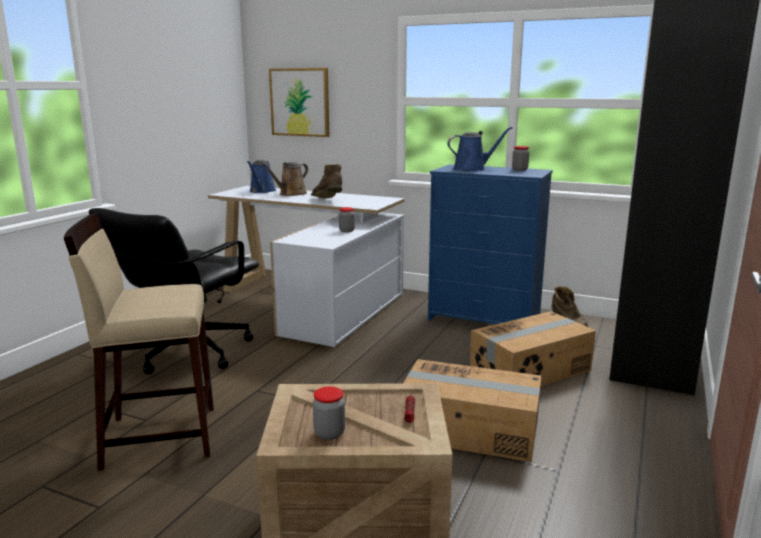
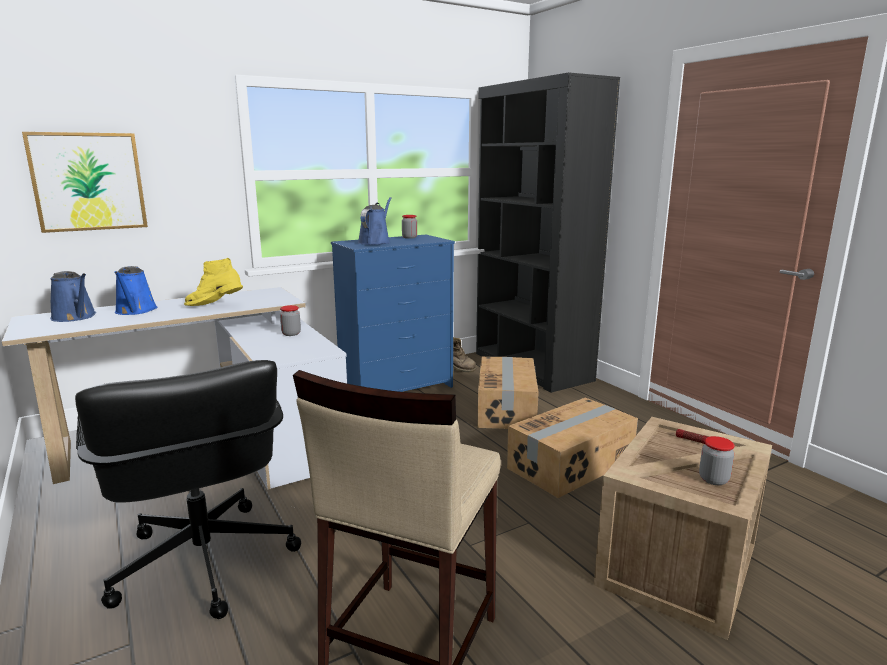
camera: 55 degrees left, 0 degrees up
brown watering can [261,162,308,196] -> blue watering can [114,266,157,315]
brown boot [311,164,342,198] -> yellow boot [184,258,243,306]

